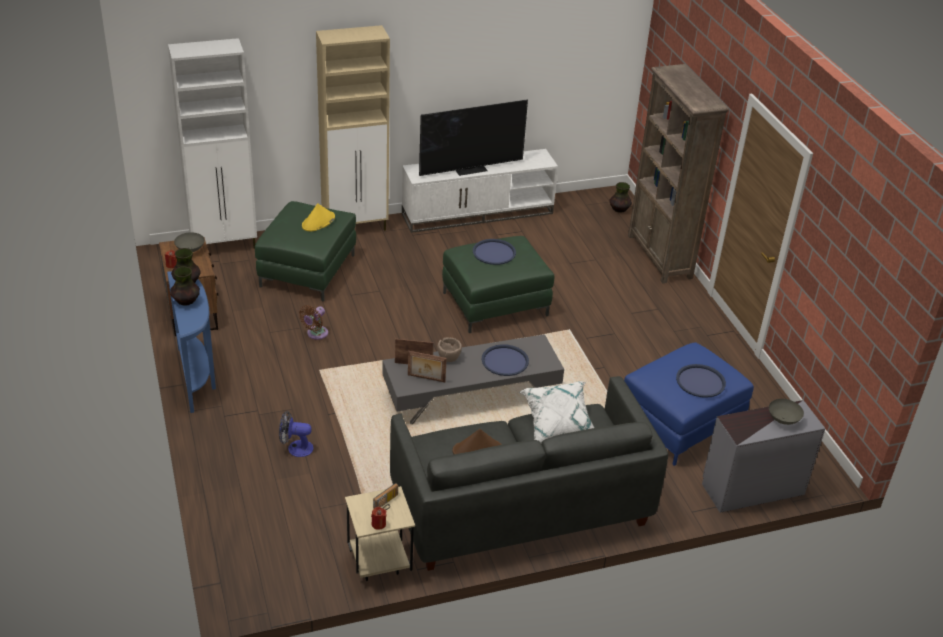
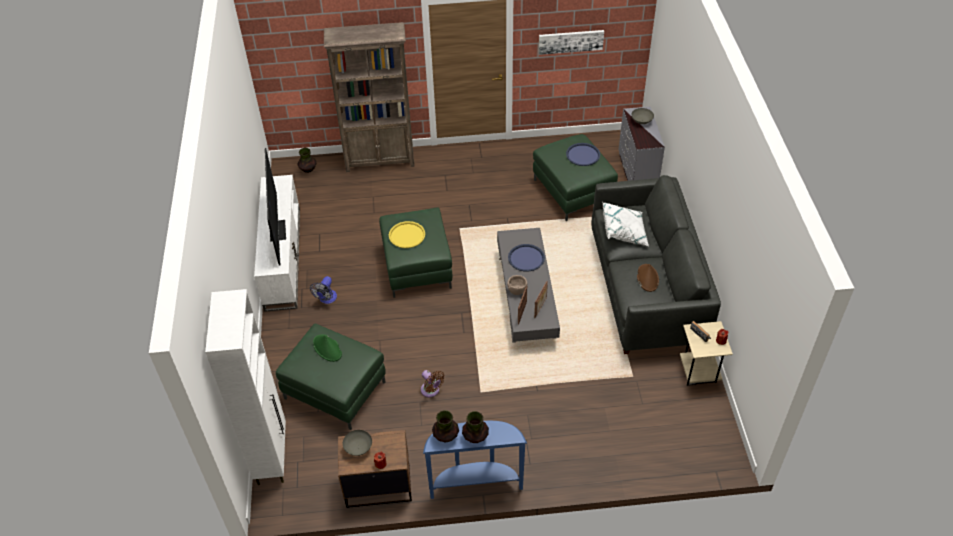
camera: 75 degrees left, 10 degrees up
fan [279,411,313,457] -> fan moved to [310,276,337,304]
yellow hat [302,203,335,231] -> green hat [313,334,342,362]
beige cabinet [316,25,390,231] -> none
blue tray [473,239,516,265] -> yellow tray [389,221,425,248]
blue ottoman [624,342,754,466] -> green ottoman [533,134,618,221]
none -> picture [538,30,604,55]

